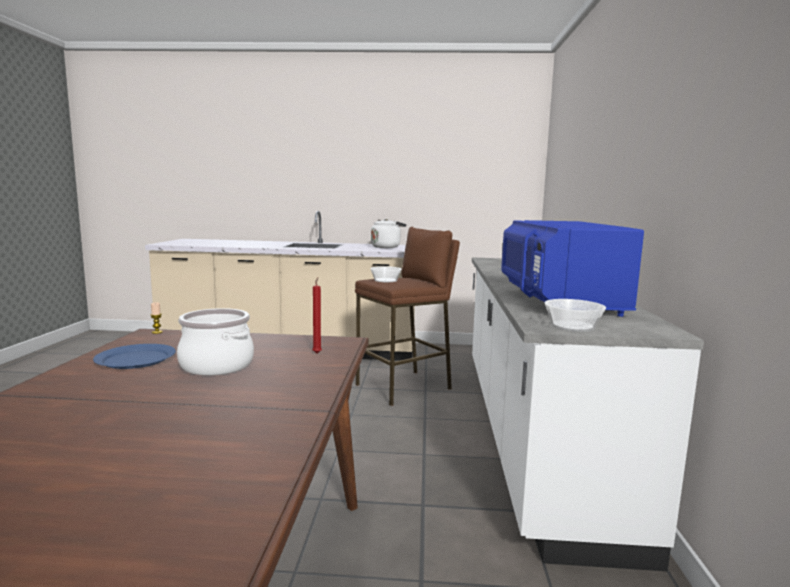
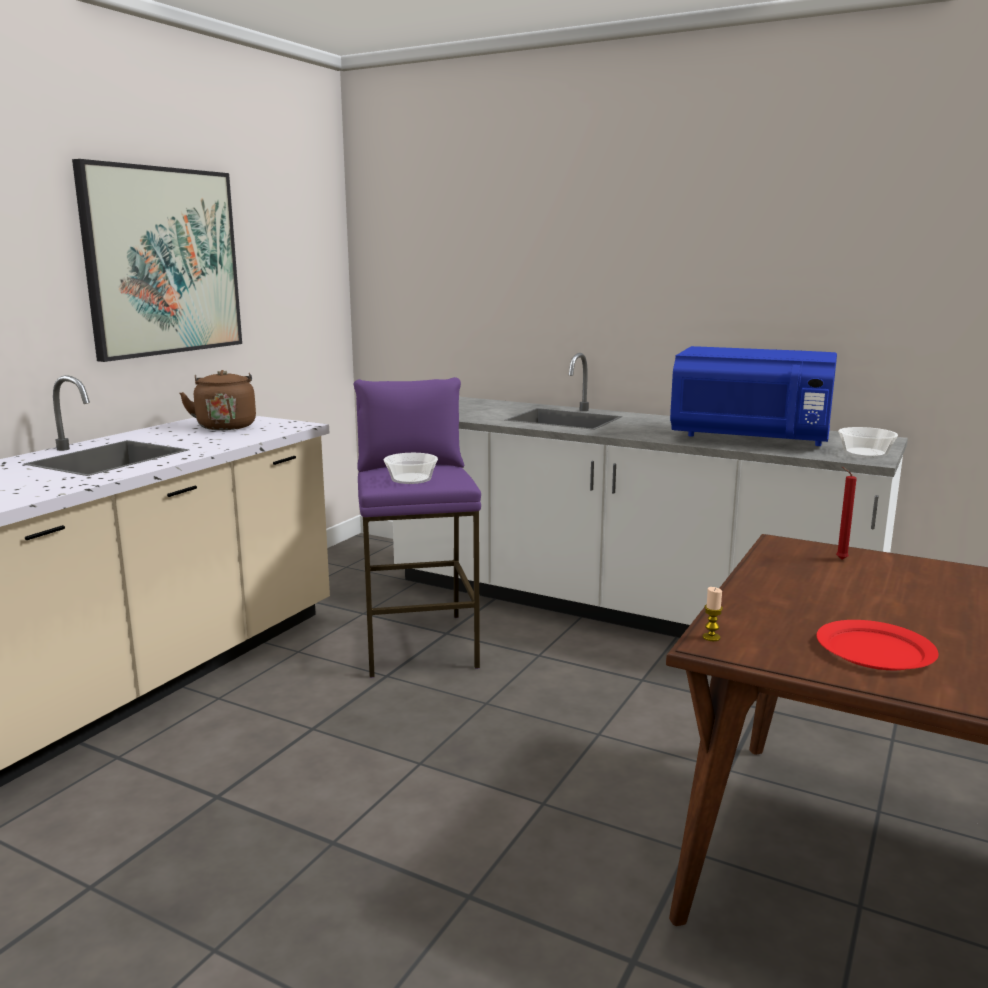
camera: 65 degrees left, 5 degrees up
blue plate [93,344,176,369] -> red plate [816,620,938,670]
cooking pot [177,308,254,375] -> none
brown stool [355,227,460,406] -> purple stool [353,377,481,678]
white kettle [371,218,407,248] -> brown kettle [179,370,256,430]
none -> picture [72,159,242,362]

